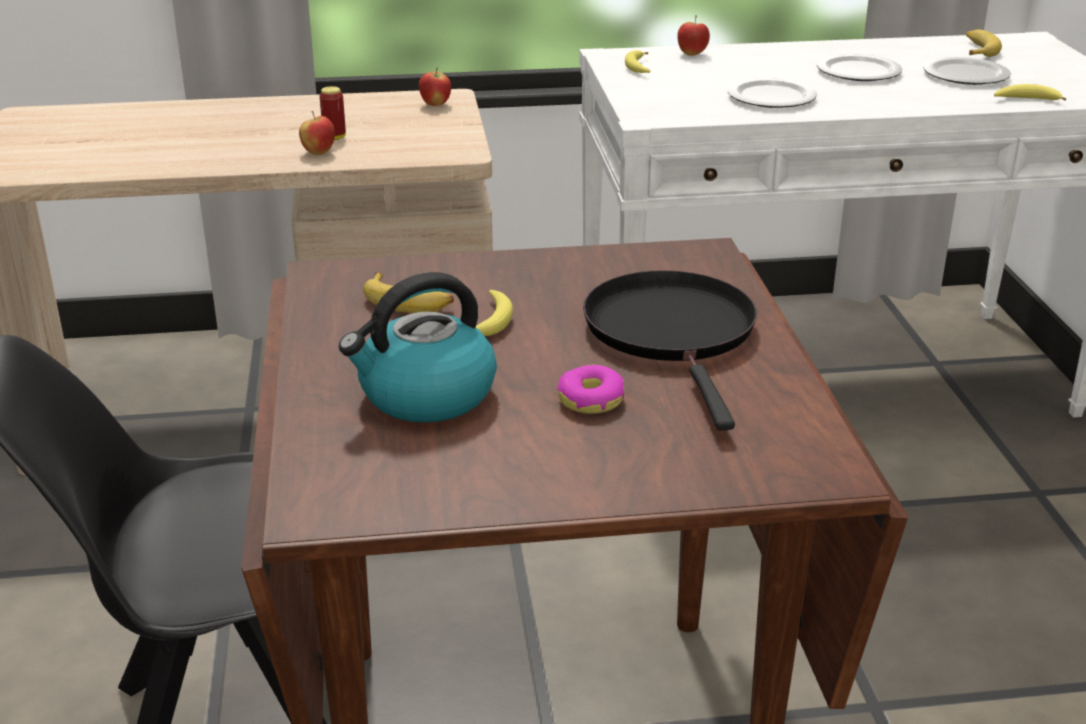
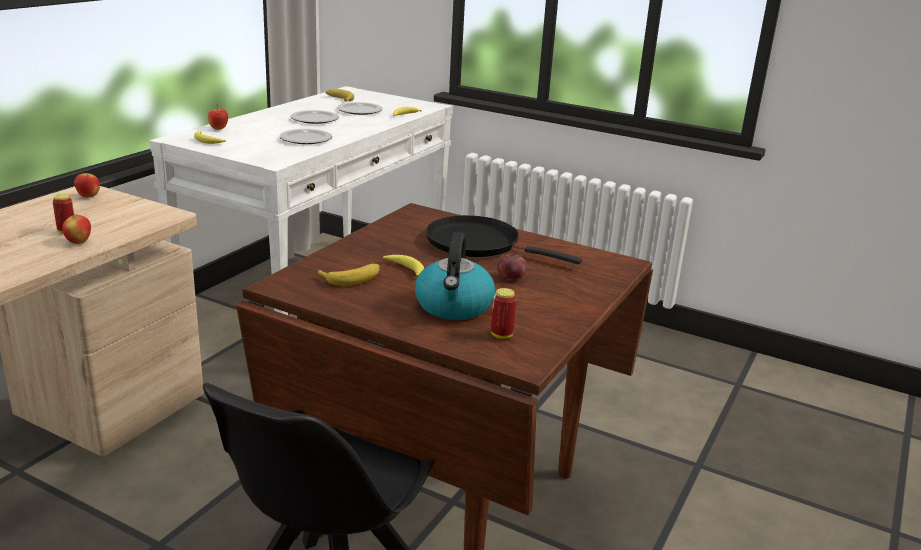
camera: 55 degrees left, 5 degrees down
donut [557,365,625,414] -> apple [497,252,527,279]
none -> can [491,288,516,339]

